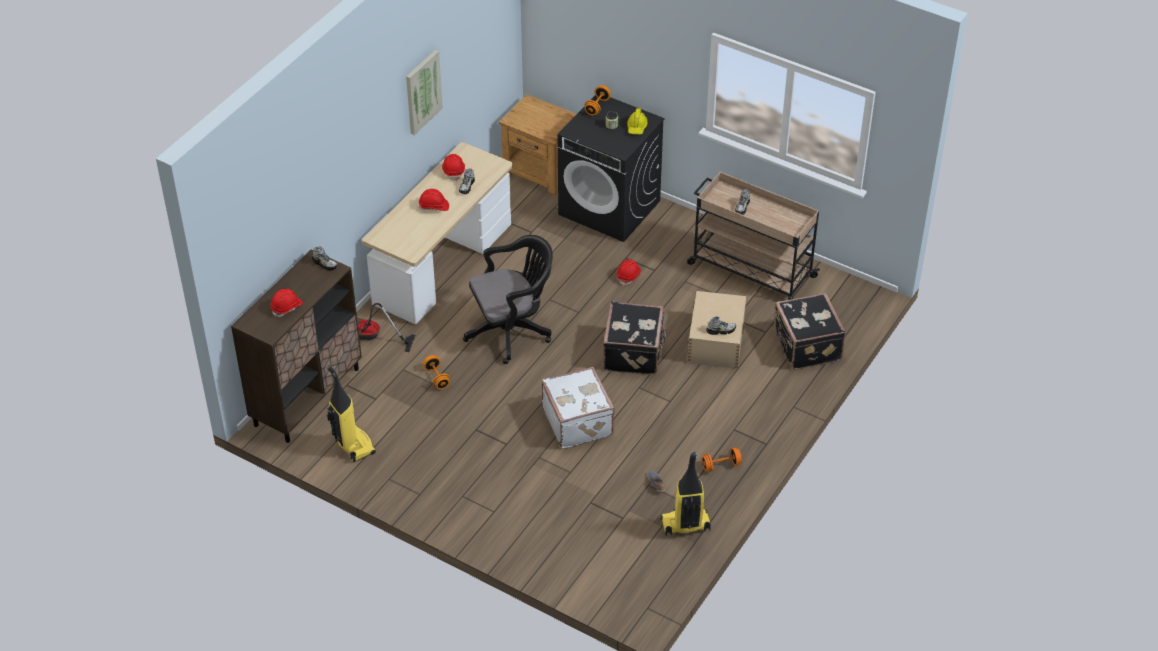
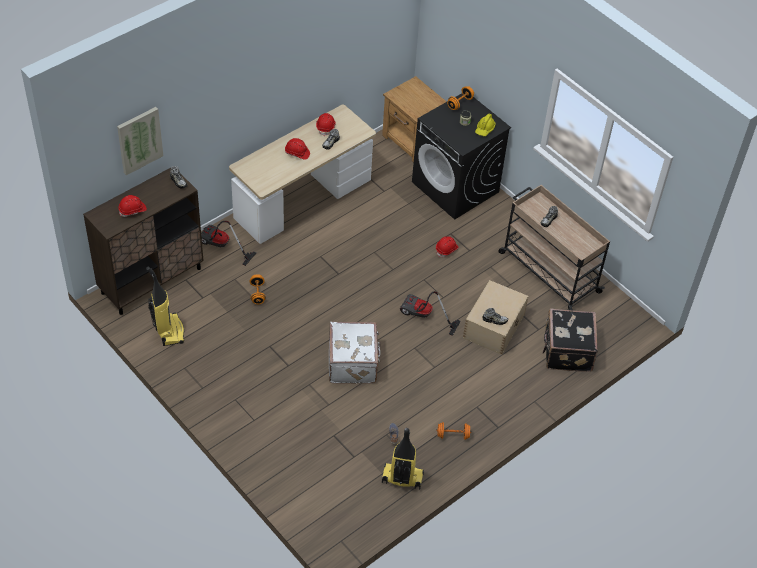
camera: 15 degrees right, 5 degrees up
picture [406,50,443,135] -> picture moved to [117,107,163,175]
black office chair [463,235,553,364] -> none
black suitcase [603,301,667,375] -> vacuum cleaner [400,291,461,336]

